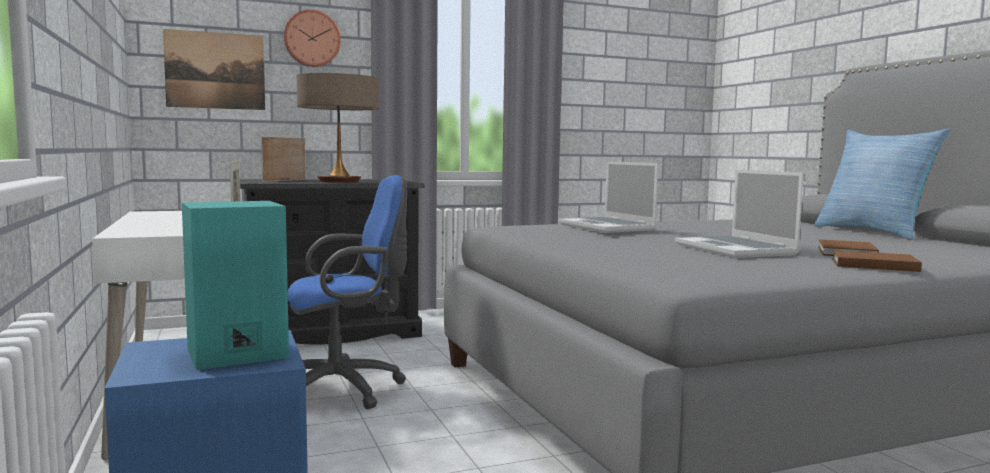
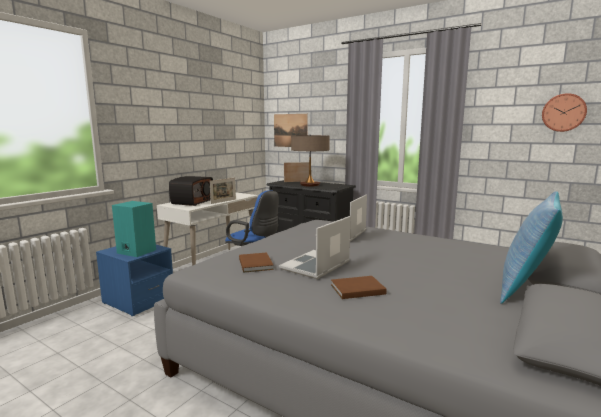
camera: 55 degrees right, 5 degrees up
wall clock [284,10,341,67] -> wall clock moved to [542,93,587,132]
brown book [832,250,922,272] -> brown book moved to [239,253,274,273]
none -> radio [169,176,213,206]

